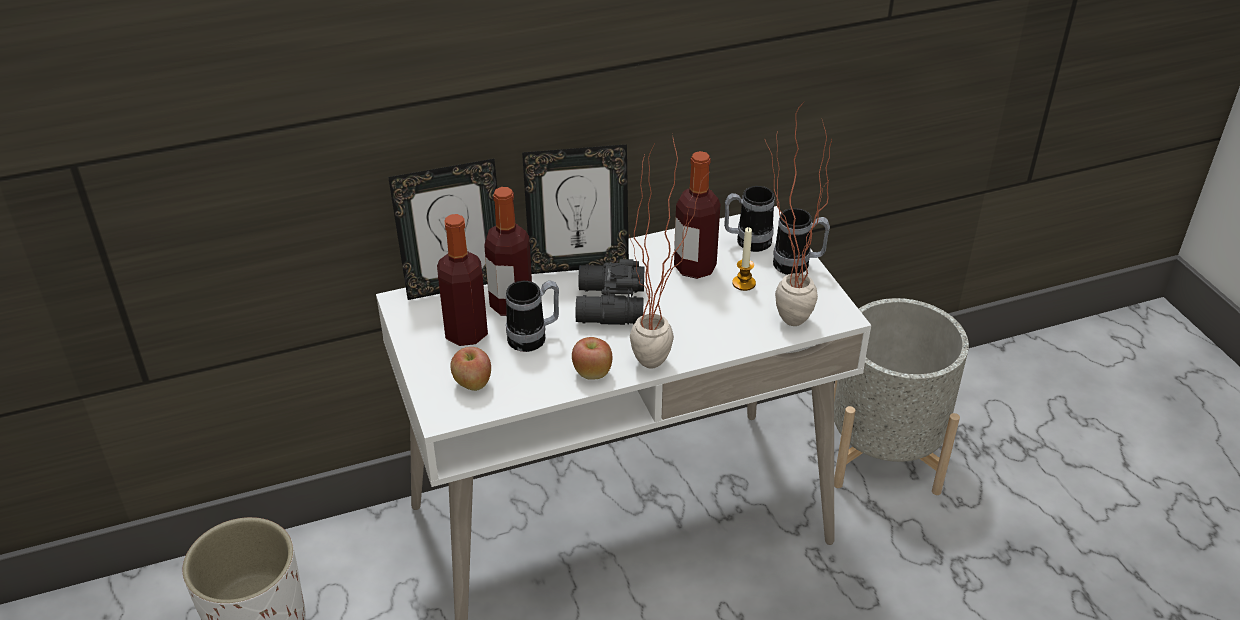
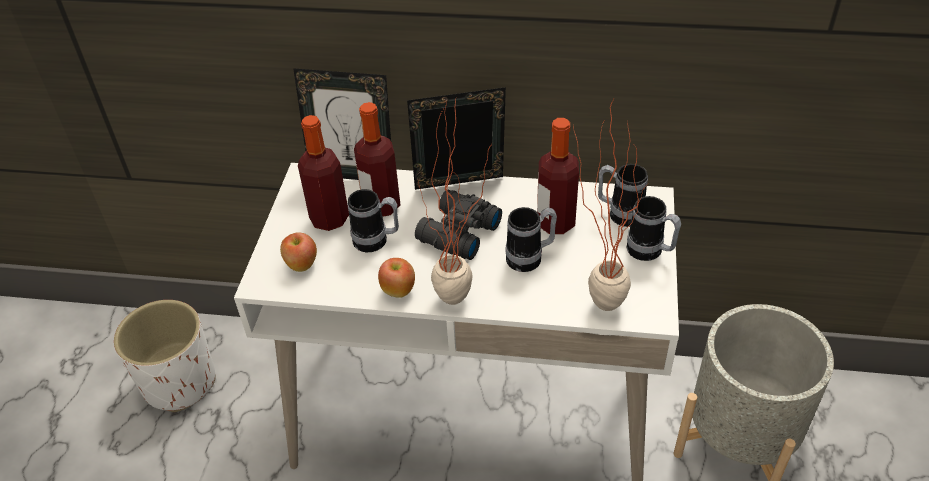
camera: 30 degrees right, 5 degrees up
picture frame [522,144,629,274] -> picture frame turned 150 degrees clockwise [407,87,506,190]
candle [732,227,756,291] -> none
none -> mug [505,207,557,272]

